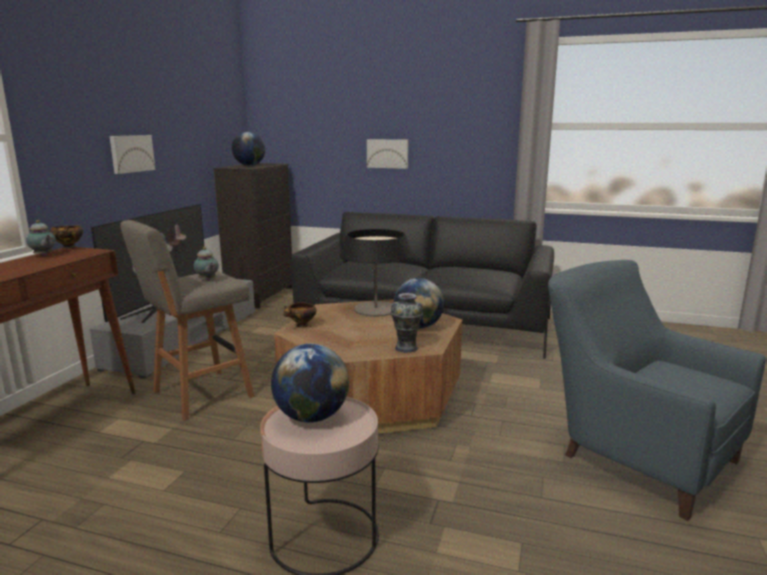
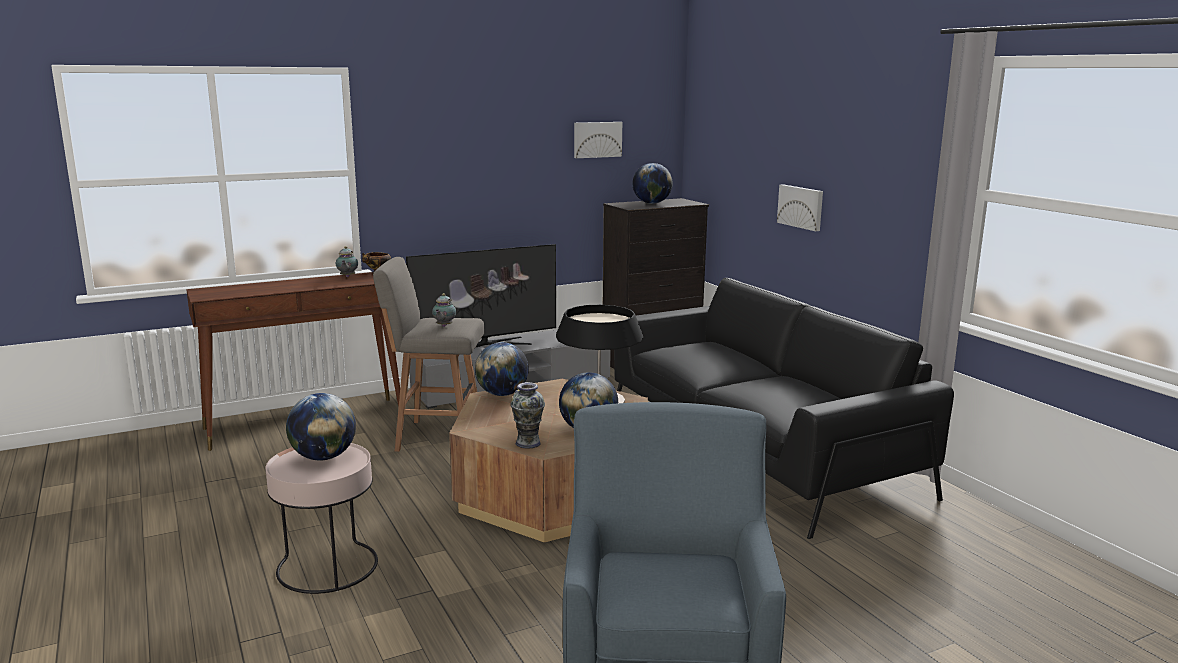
camera: 45 degrees right, 0 degrees up
picture [110,135,155,174] -> picture moved to [574,122,622,158]
bowl [283,302,317,328] -> globe [475,342,529,396]

